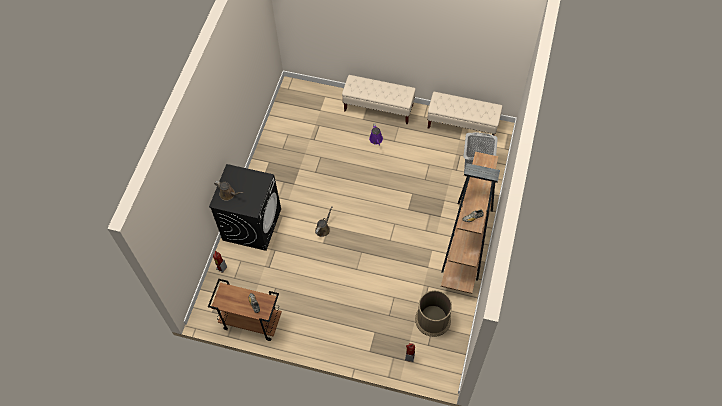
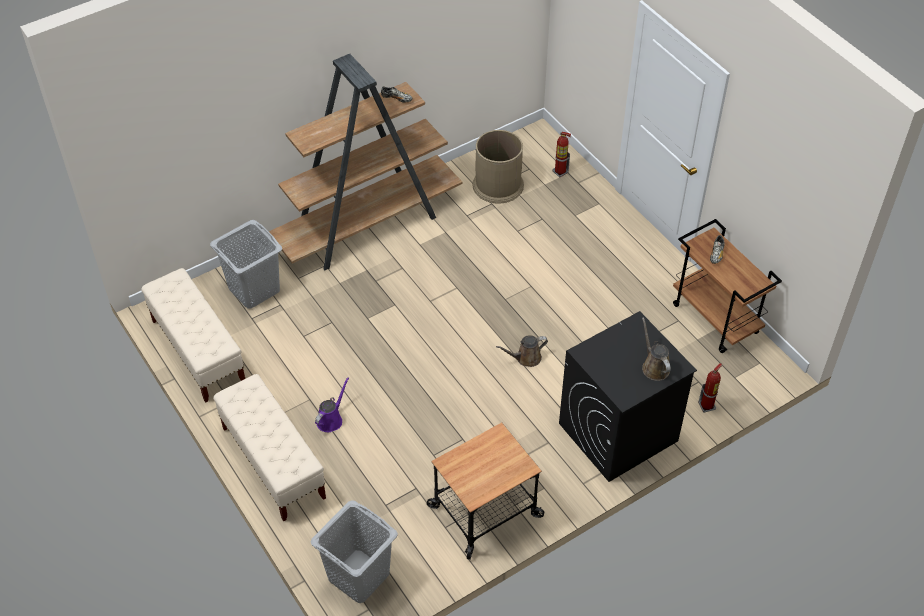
camera: 140 degrees left, 10 degrees down
none -> grey laundry basket [311,500,398,603]
none -> cart [427,423,544,560]

